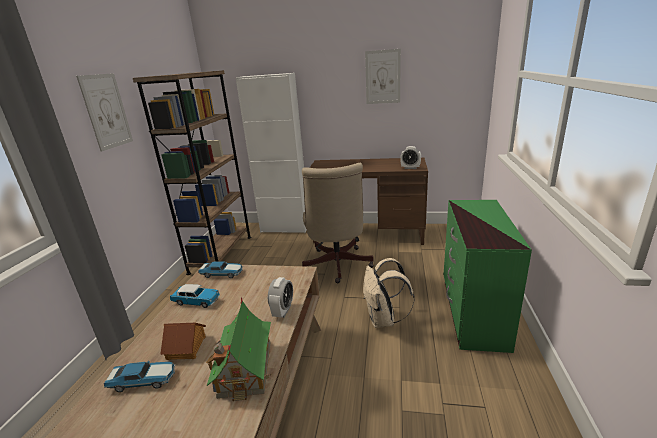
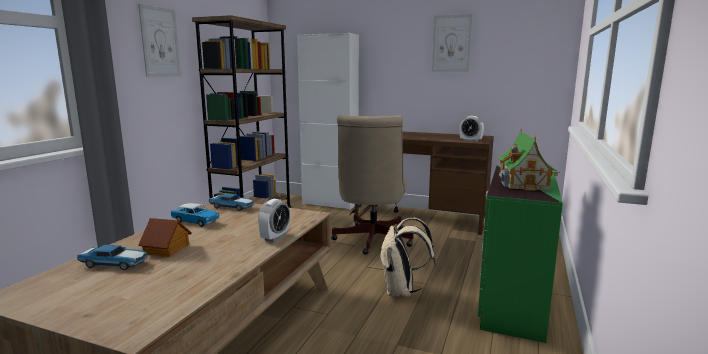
camera: 10 degrees right, 10 degrees down
toy house [206,298,271,401] -> toy house moved to [497,129,560,191]

